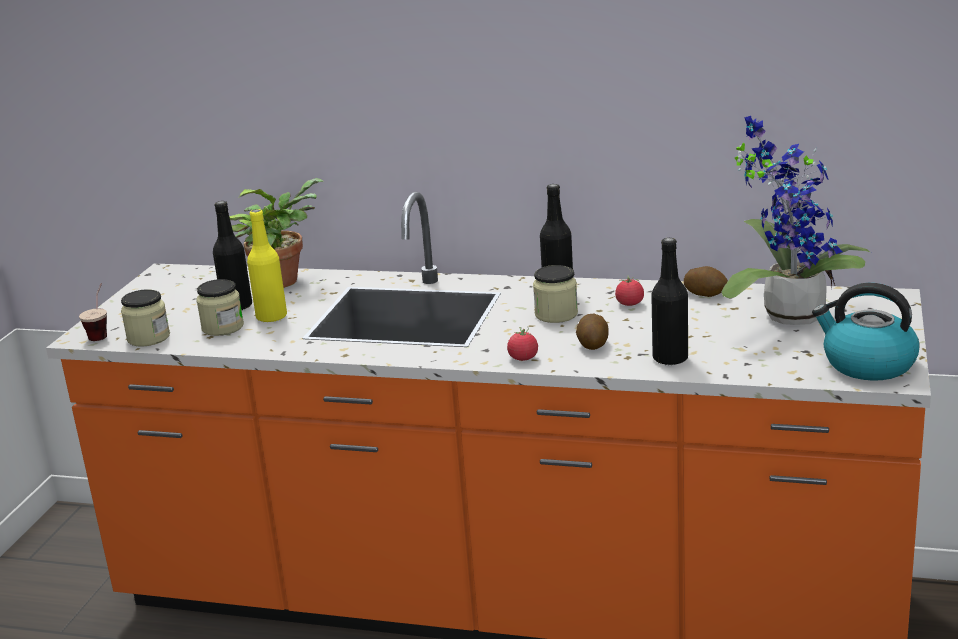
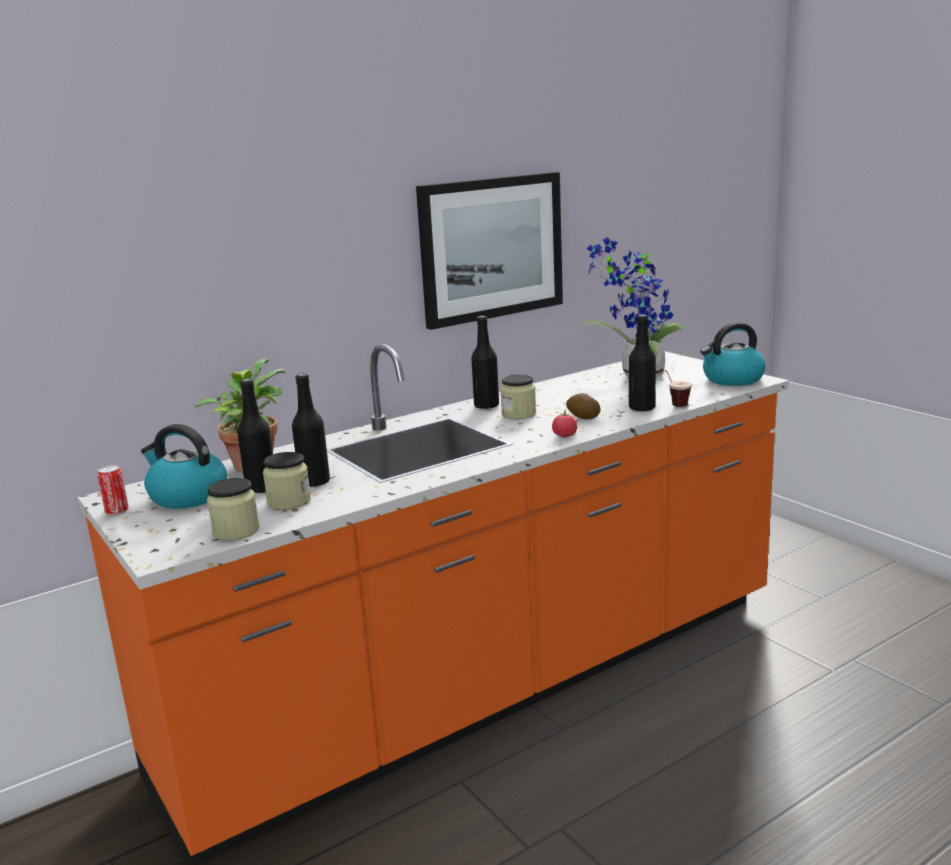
camera: 50 degrees left, 5 degrees down
cup [79,283,107,341] -> cup moved to [656,365,692,407]
yellow bottle [247,209,287,322] -> black bottle [292,373,330,487]
tomato [615,275,644,306] -> none
potato [684,266,728,297] -> none
none -> can [97,465,129,515]
none -> kettle [141,424,227,509]
none -> picture [416,172,563,330]

